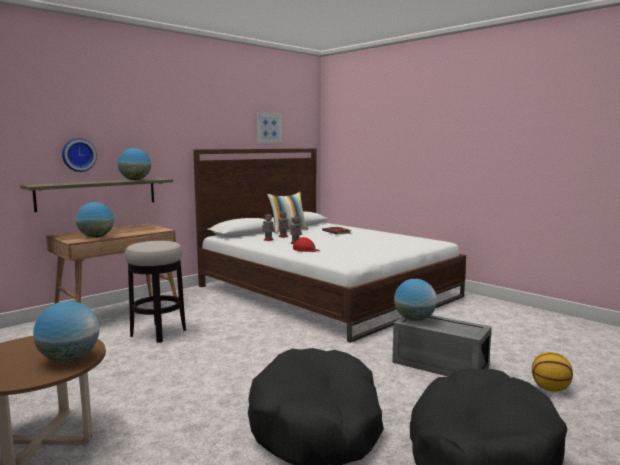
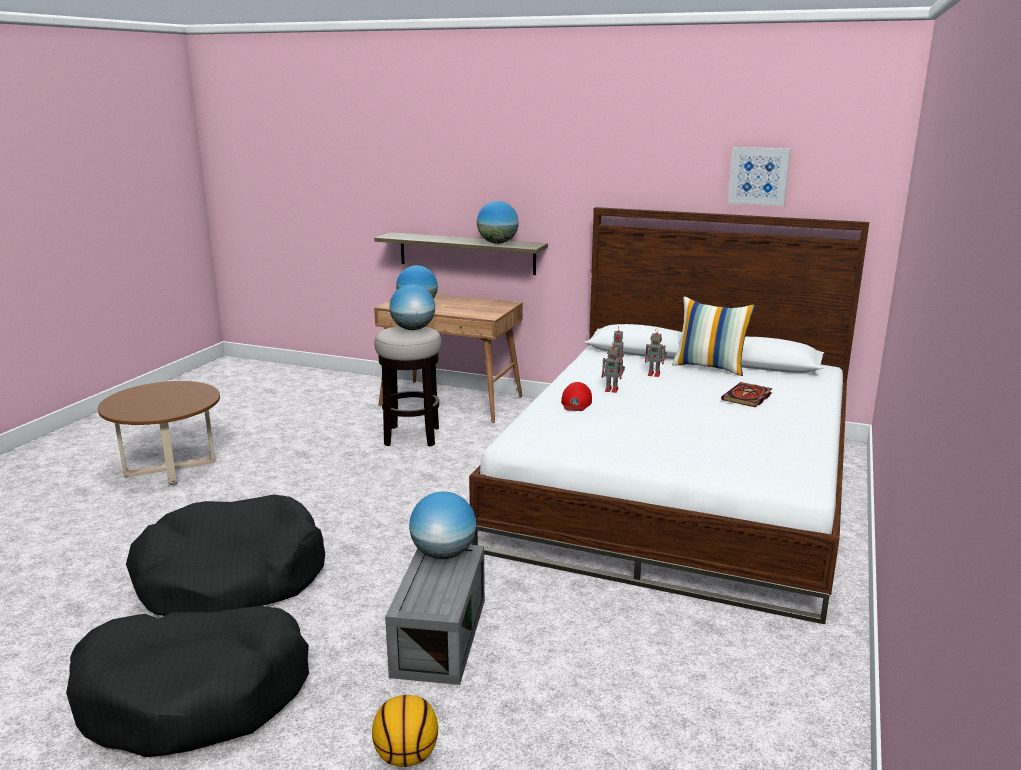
camera: 65 degrees right, 10 degrees up
globe [33,301,100,362] -> globe moved to [389,285,435,330]
wall clock [62,138,97,172] -> none

